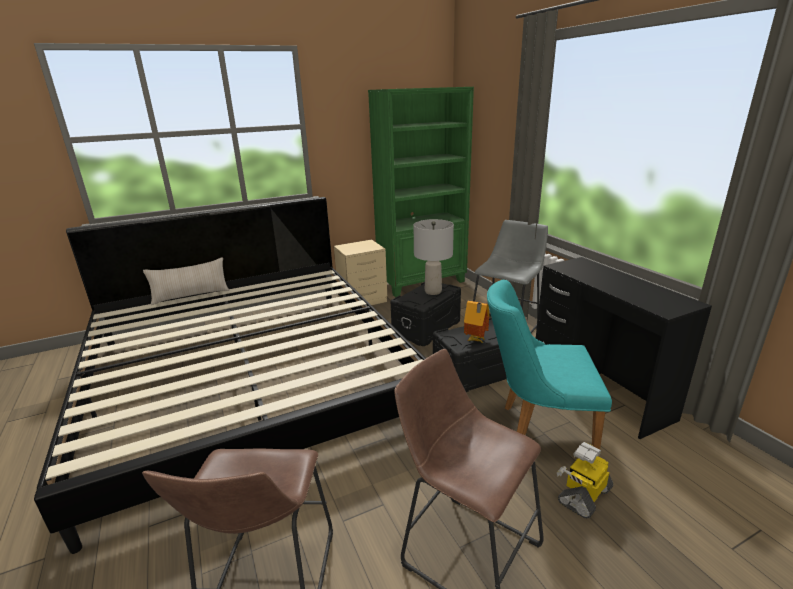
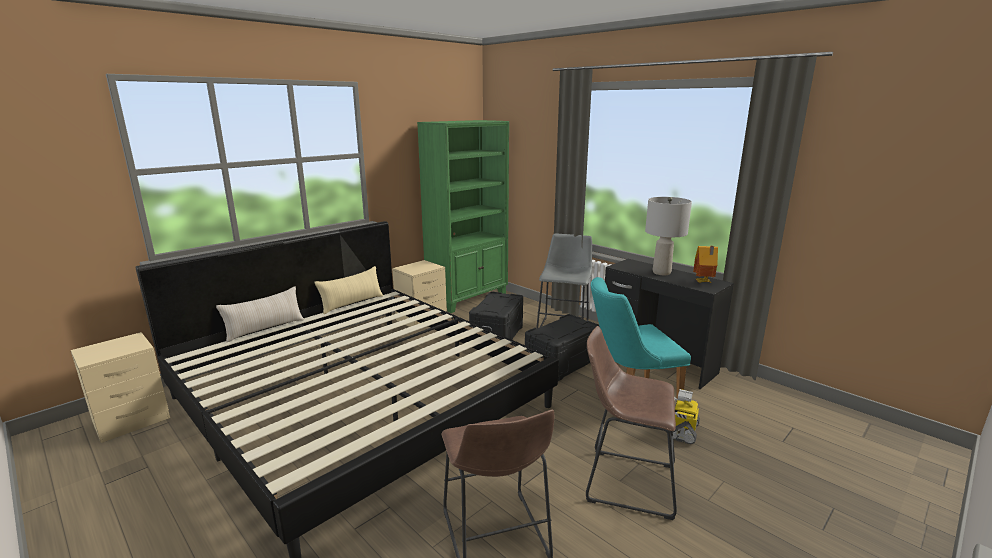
camera: 20 degrees left, 5 degrees down
grey table lamp [414,219,454,295] -> grey table lamp moved to [645,197,692,275]
toy house [464,300,490,343] -> toy house moved to [693,246,718,283]
none -> beige nightstand [71,332,170,443]
none -> beige pillow [314,266,383,314]

